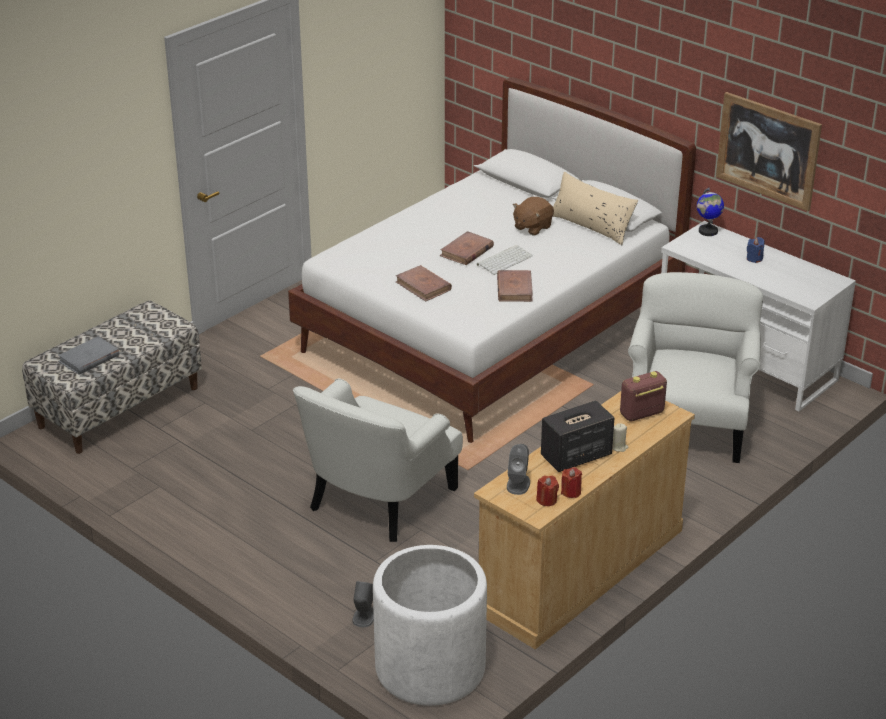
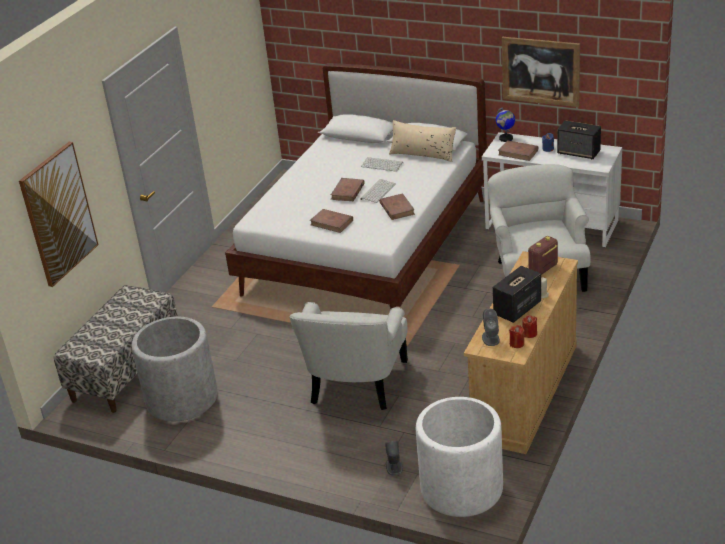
camera: 15 degrees left, 0 degrees up
grey book [58,336,119,375] -> none
brown plush toy [513,197,554,235] -> keyboard [361,157,403,172]
none -> picture [19,142,98,287]
none -> grey planter [131,317,218,421]
none -> brown book [498,140,538,161]
none -> speaker [557,120,601,160]

